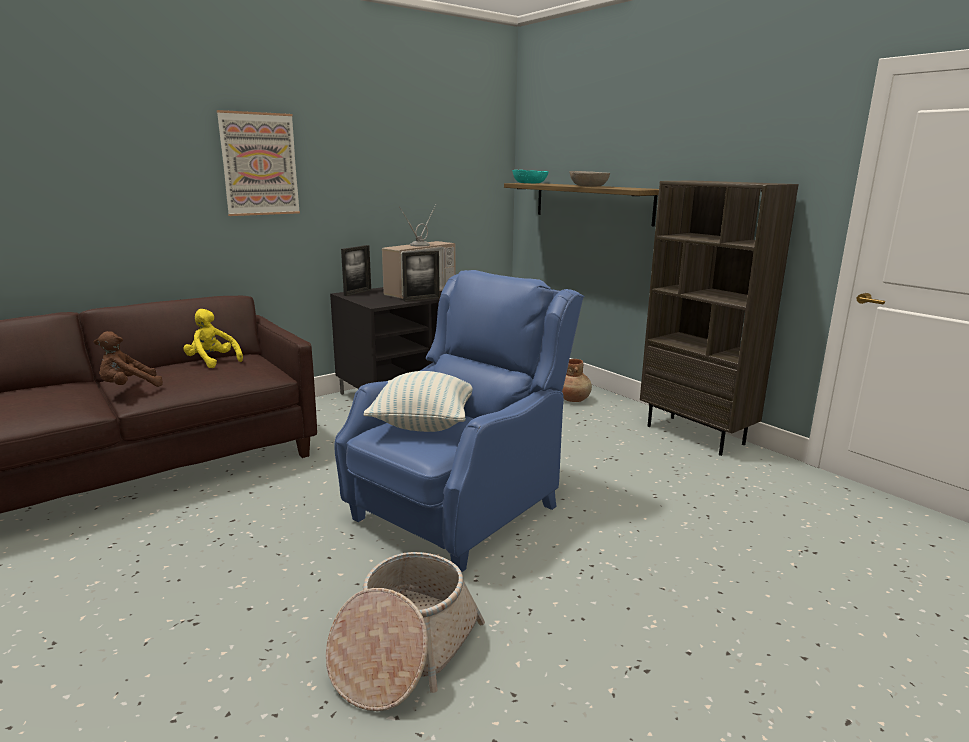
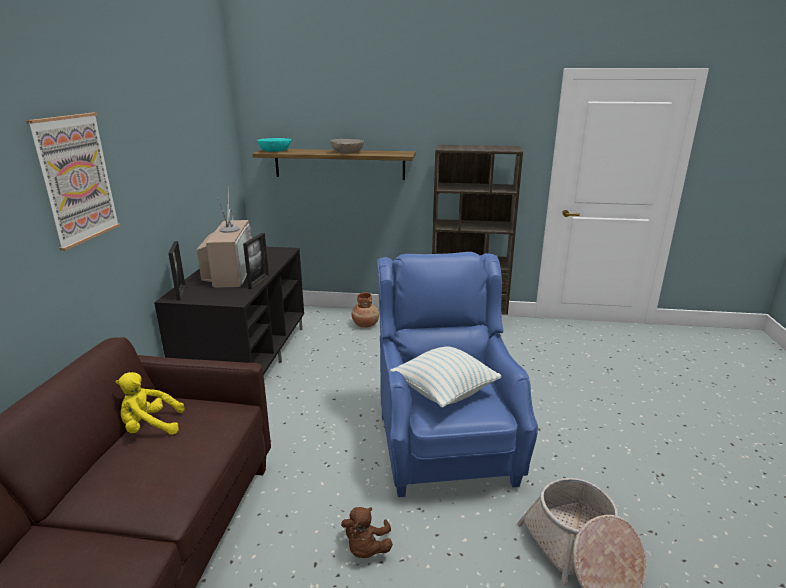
camera: 45 degrees left, 5 degrees up
brown plush toy [94,331,163,387] -> brown plush toy moved to [341,507,393,558]

